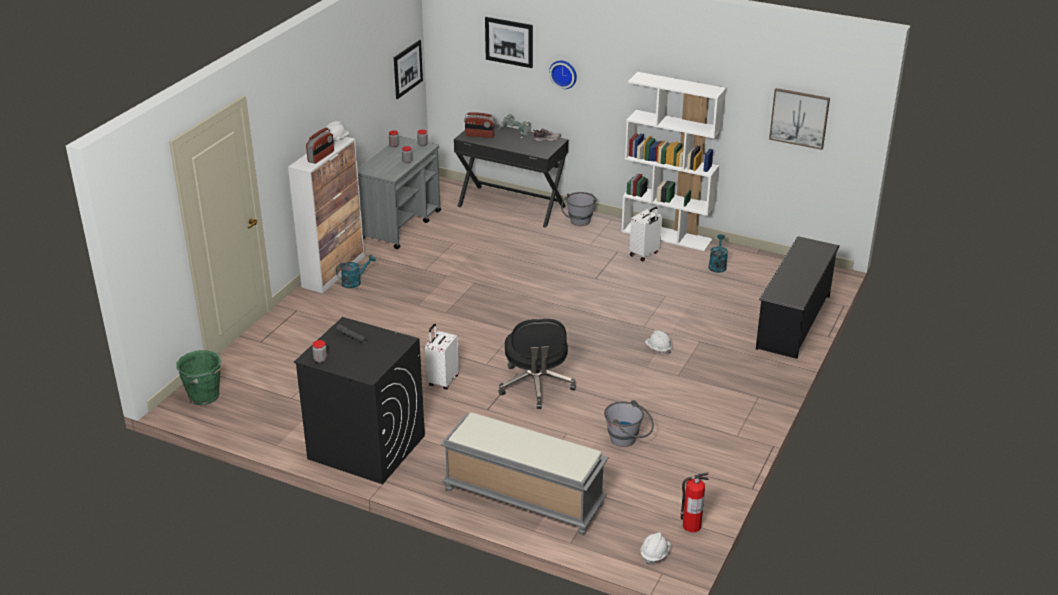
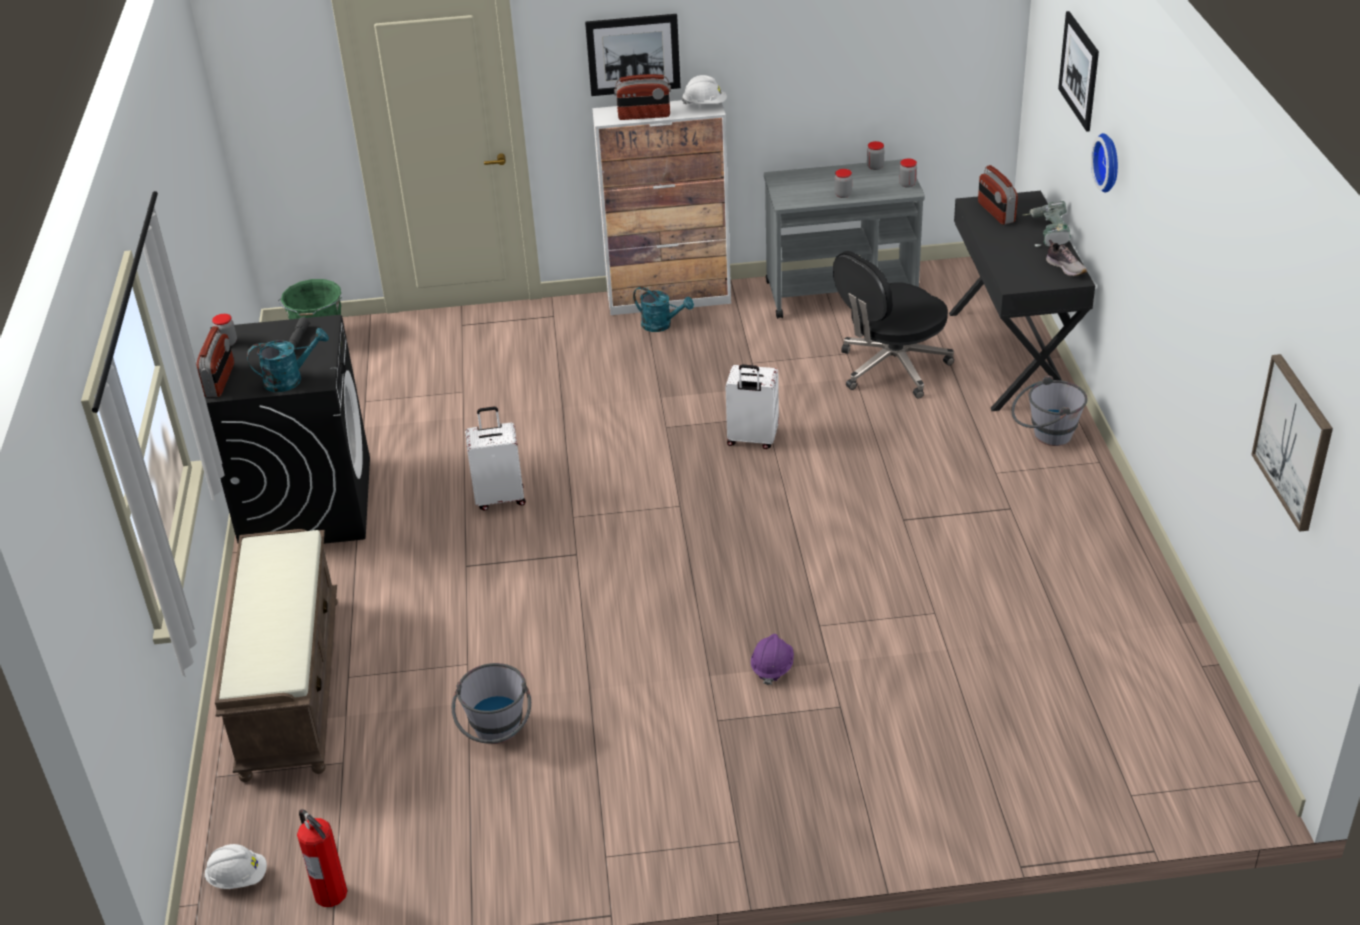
camera: 60 degrees right, 5 degrees up
picture [394,40,423,99] -> picture moved to [585,14,681,96]
grey bench [440,413,609,535] -> brown bench [215,529,338,782]
black office chair [498,319,576,409] -> black office chair moved to [833,251,954,399]
white bookcase [621,72,726,251] -> none
white suitcase [630,207,662,261] -> white suitcase moved to [725,364,779,449]
white hard hat [645,330,672,354] -> purple hard hat [751,634,794,685]
turquoise watering can [708,234,728,273] -> turquoise watering can moved to [247,328,329,392]
black shoe rack [756,236,840,359] -> none
none -> radio [196,326,234,397]

